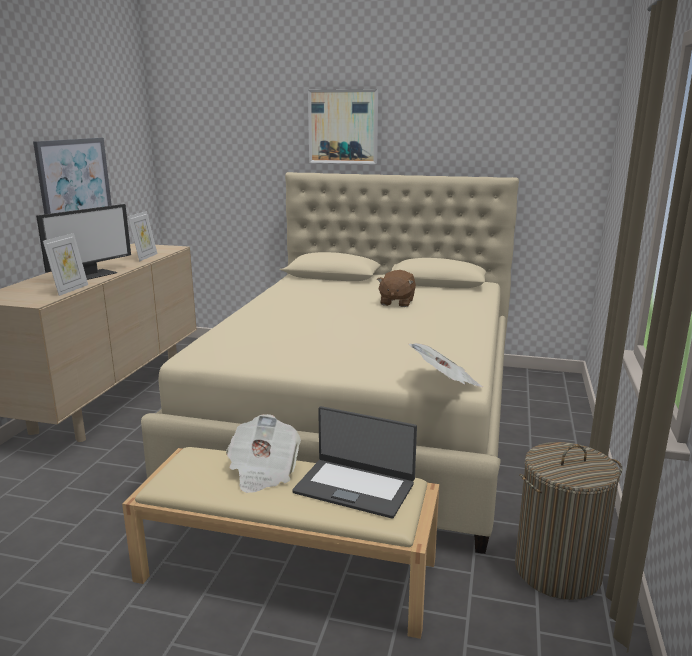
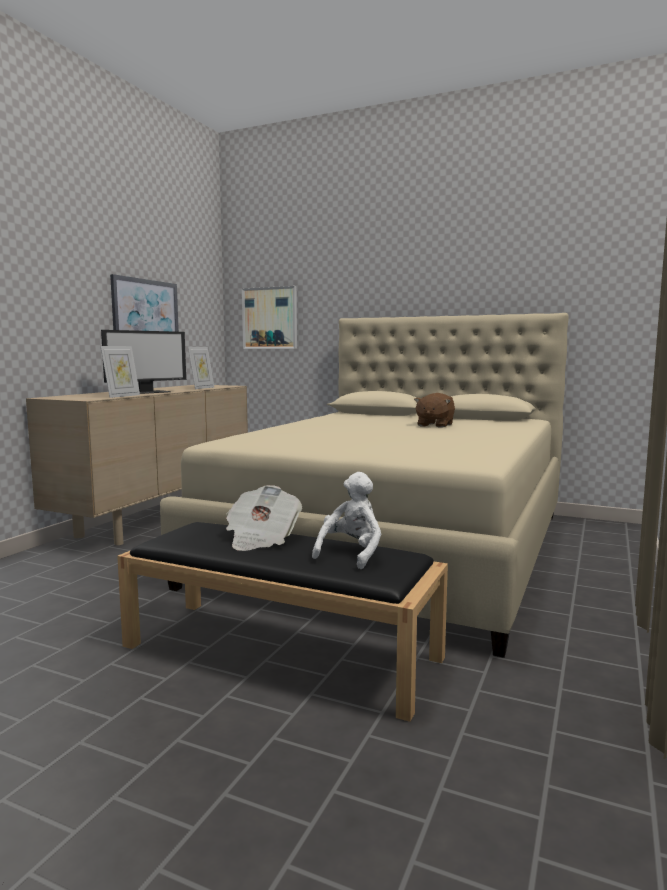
camera: 10 degrees right, 10 degrees down
beige bench [122,447,439,639] -> black bench [117,522,448,722]
laptop [292,406,417,519] -> white plush toy [312,472,381,569]
picture [308,89,378,164] -> picture moved to [242,286,297,349]
newspaper [408,343,483,387] -> none
laundry basket [515,442,622,600] -> none

